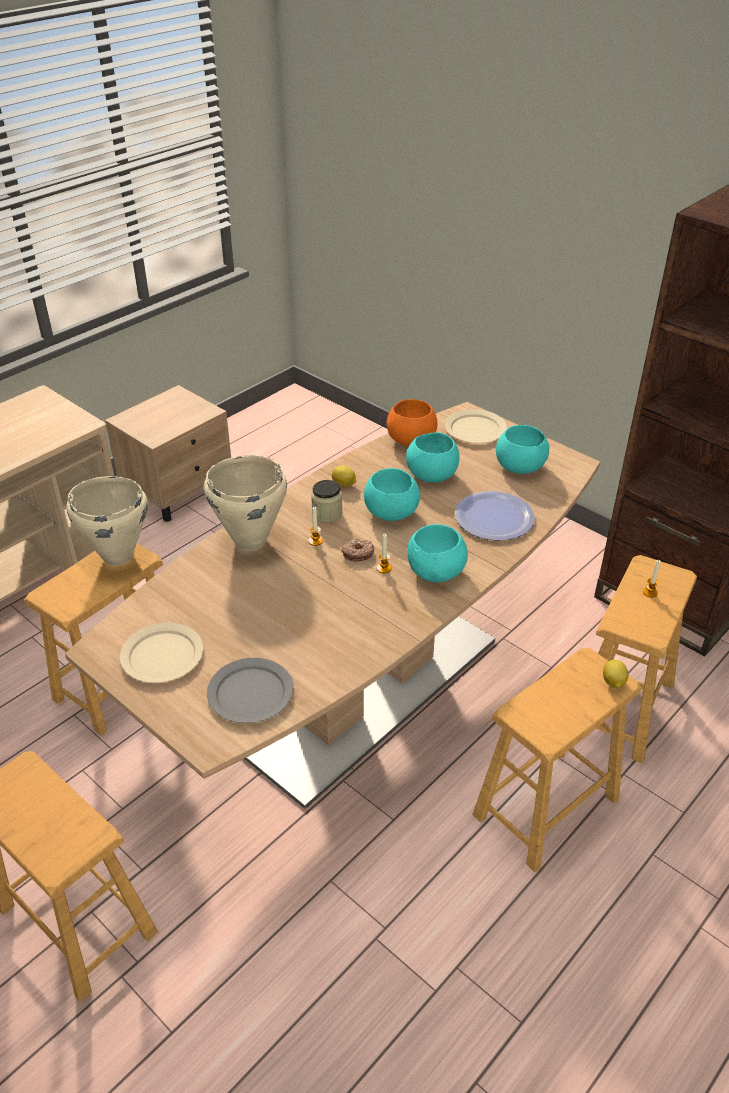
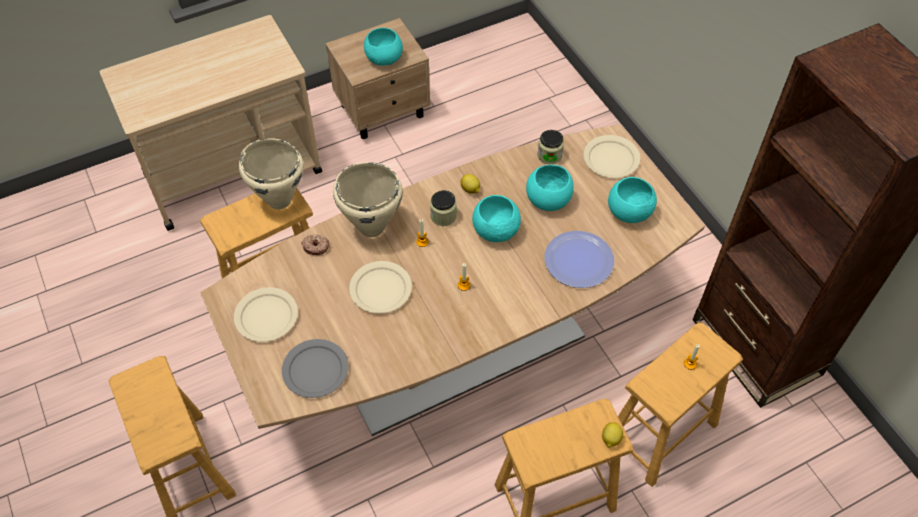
camera: 20 degrees right, 15 degrees up
donut [341,539,374,562] -> donut moved to [301,235,329,255]
orange bowl [387,399,437,447] -> jar [537,130,564,164]
turquoise bowl [407,524,468,582] -> turquoise bowl moved to [364,28,403,66]
none -> beige plate [349,261,412,314]

